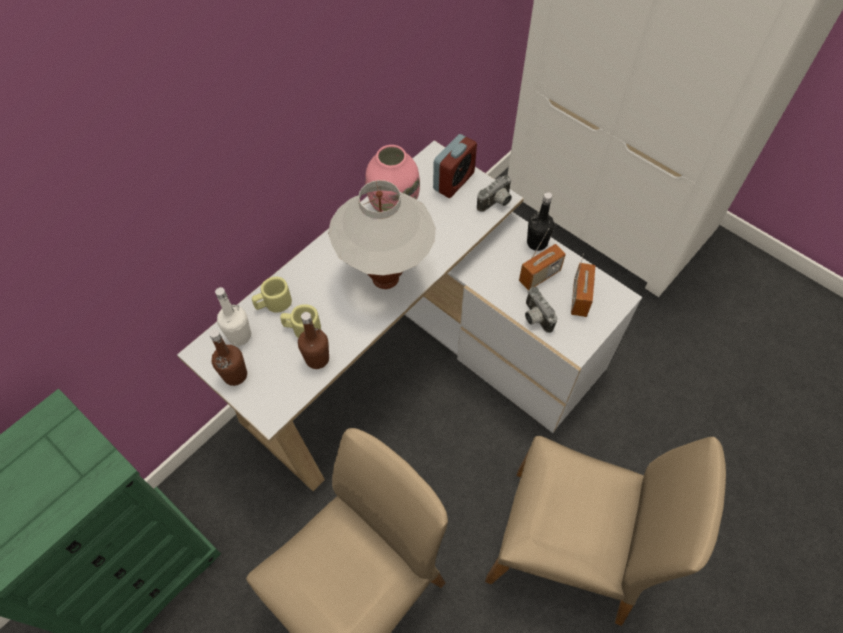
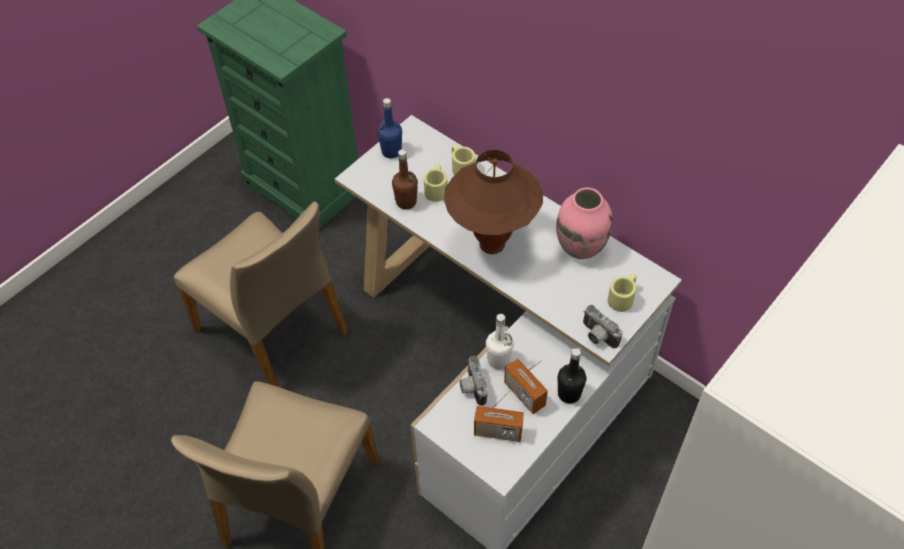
camera: 90 degrees right, 5 degrees down
brown bottle [209,329,247,386] -> blue bottle [377,98,402,158]
white bottle [215,287,251,346] -> white bottle moved to [486,314,514,370]
white table lamp [328,180,436,289] -> brown table lamp [444,149,543,254]
alarm clock [433,134,477,198] -> beige mug [607,273,637,312]
camera [525,287,558,333] -> camera turned 75 degrees counterclockwise [460,355,488,406]

